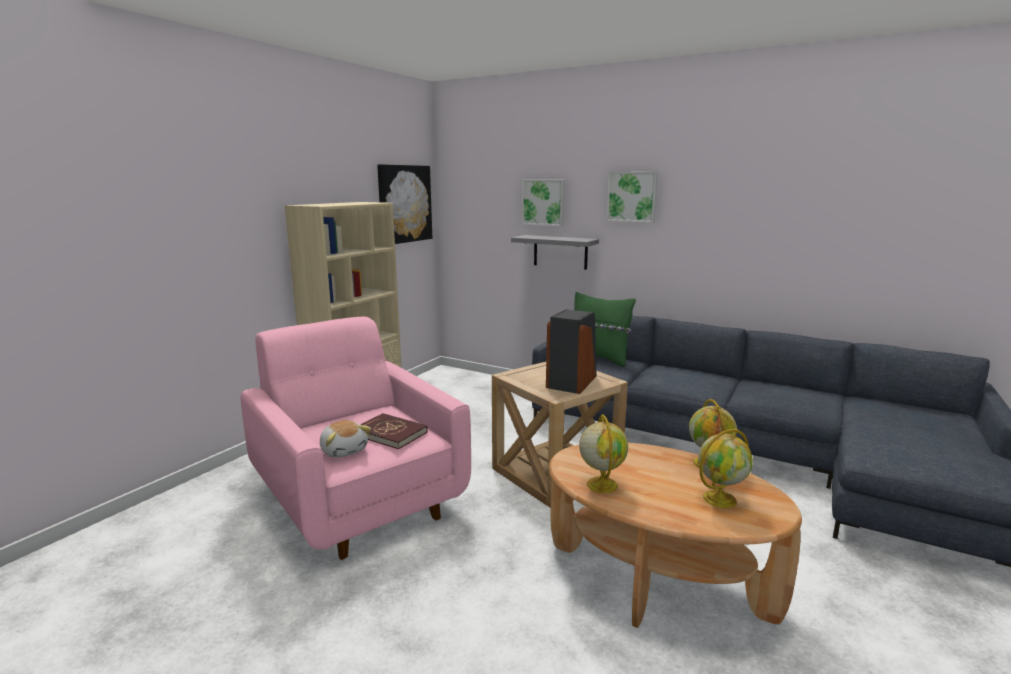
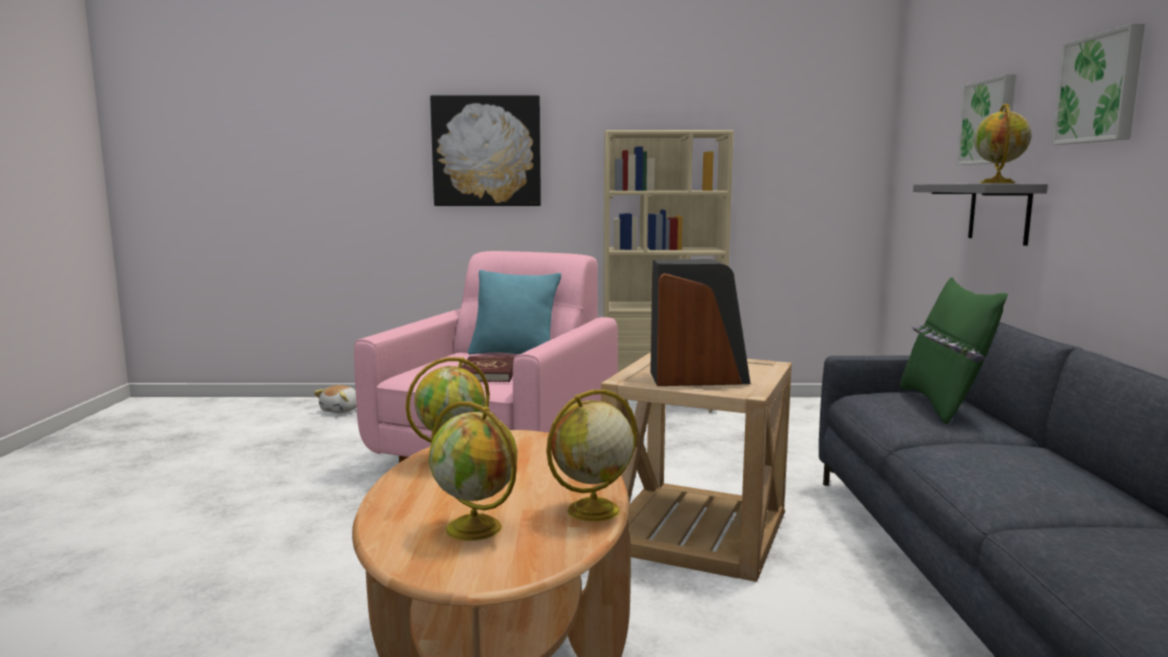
camera: 60 degrees right, 5 degrees down
plush toy [320,420,371,458] -> plush toy moved to [314,385,357,413]
picture [377,164,432,244] -> picture moved to [430,95,541,206]
none -> turquoise pillow [468,270,561,354]
none -> globe [974,104,1032,183]

